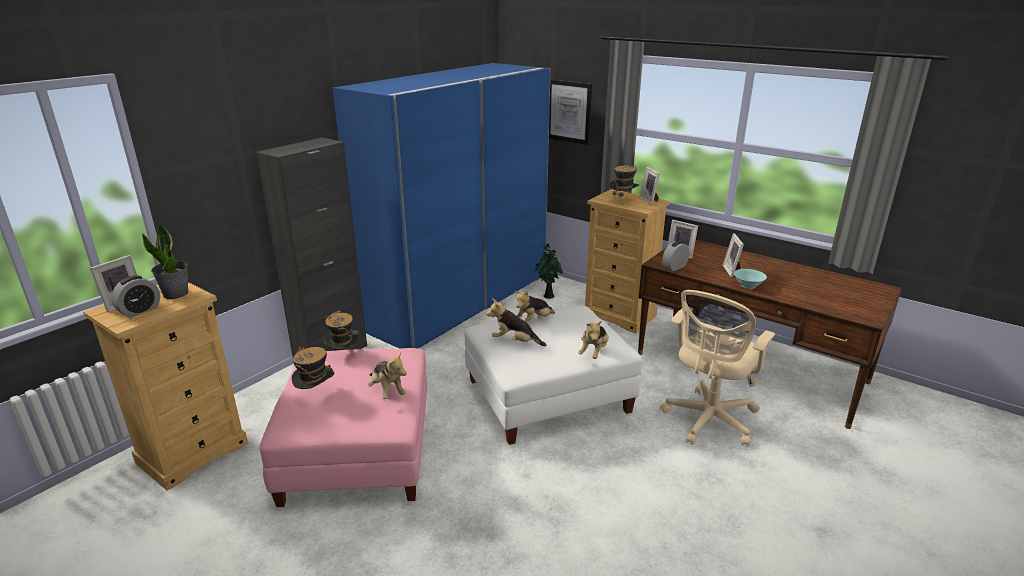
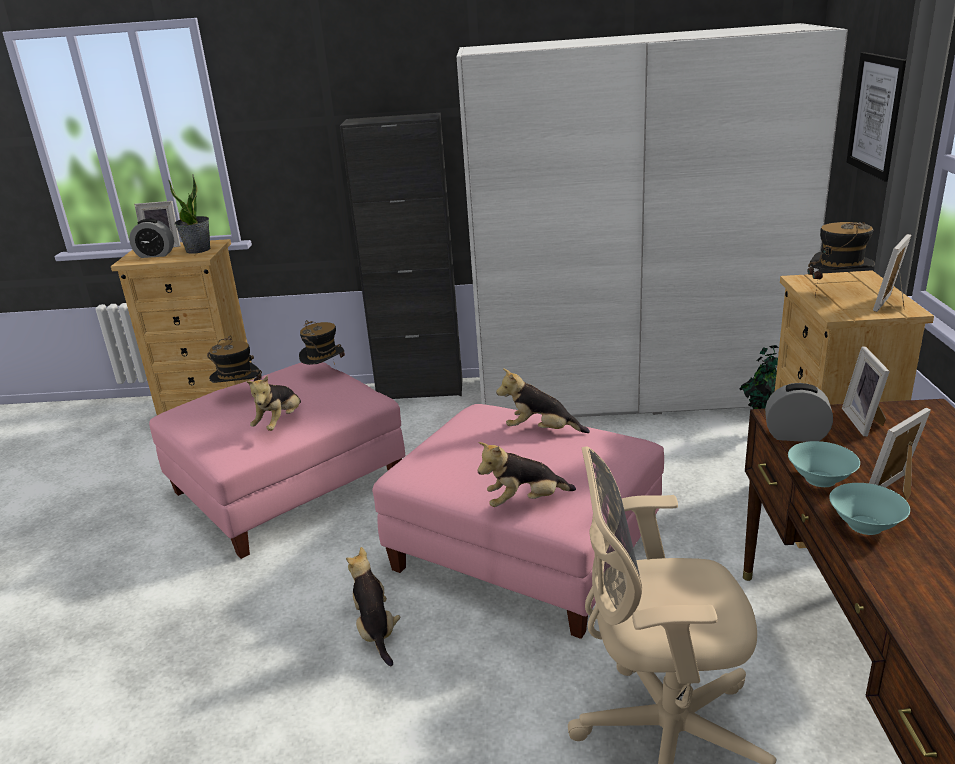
camera: 55 degrees right, 0 degrees up
blue wardrobe [333,63,551,349] -> white wardrobe [457,23,848,417]
white ottoman [465,305,643,445] -> pink ottoman [372,404,664,639]
plush toy [486,298,546,346] -> plush toy moved to [346,547,400,666]
none -> turquoise bowl [788,441,860,487]

